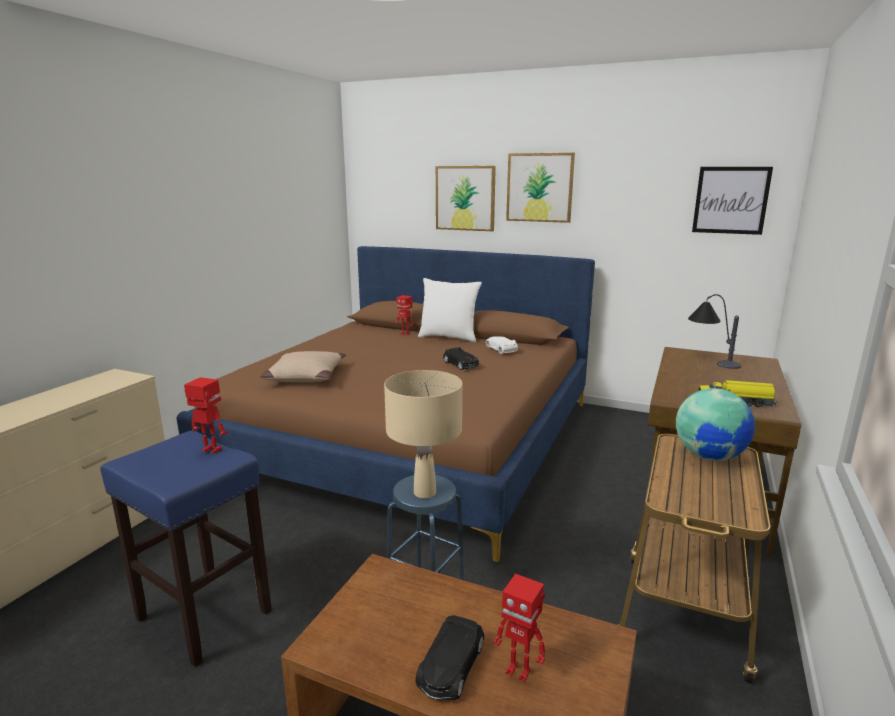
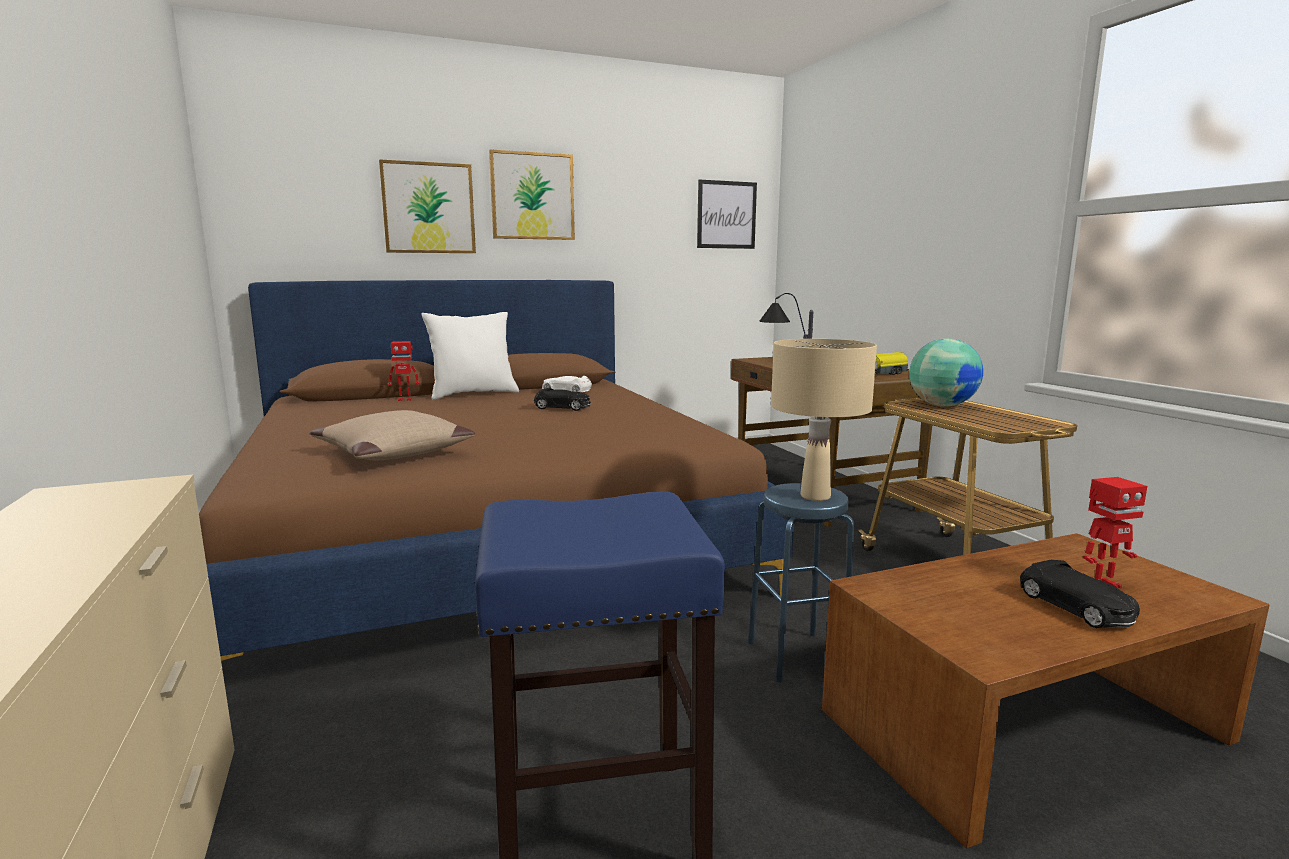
camera: 45 degrees left, 5 degrees down
toy robot [184,377,228,454] -> none

